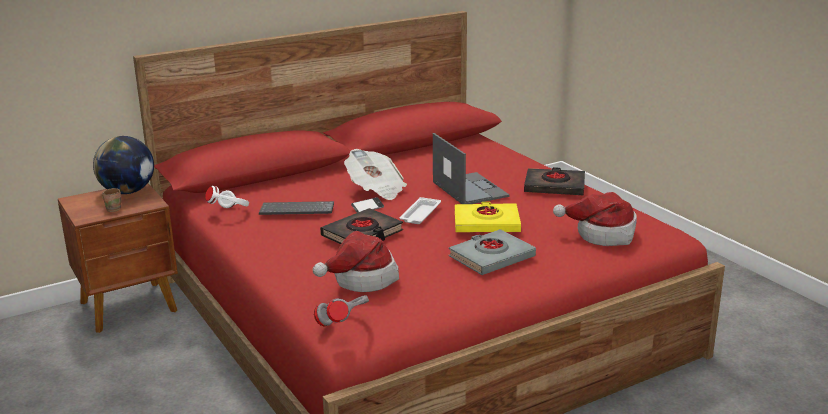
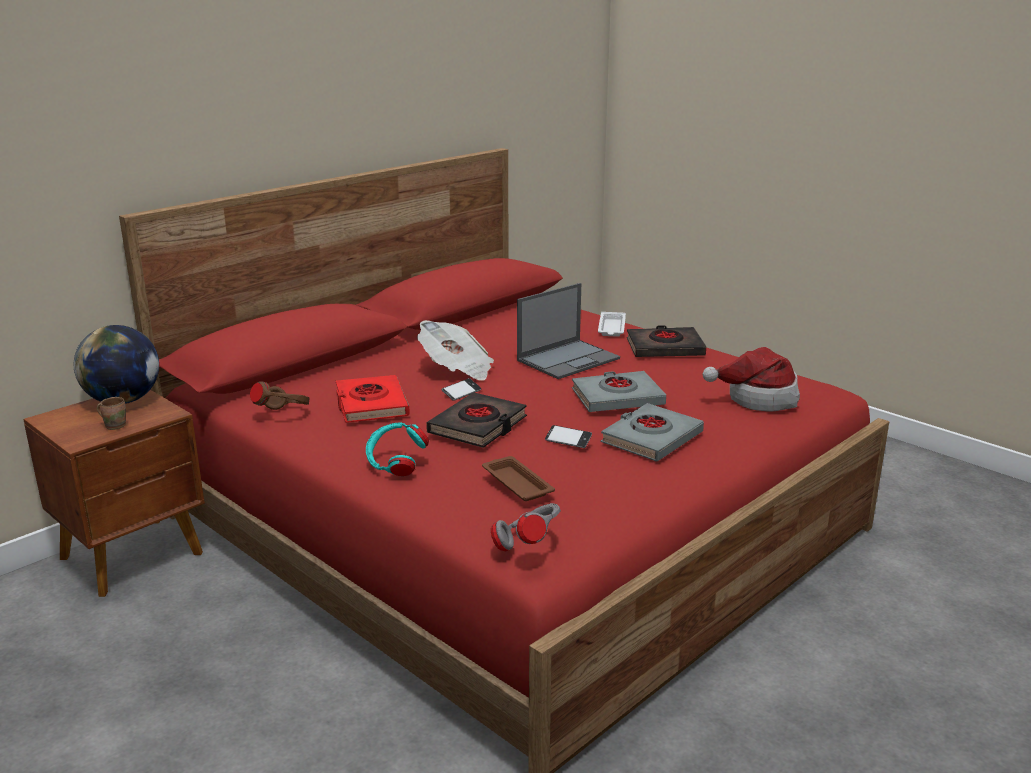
camera: 15 degrees left, 0 degrees up
white headphones [205,186,249,208] -> brown headphones [250,381,309,410]
keyboard [259,201,334,215] -> red book [336,375,410,423]
hat [313,231,399,292] -> brown tray [482,456,555,501]
white tray [399,197,441,224] -> white tray moved to [598,312,626,337]
laptop [433,133,509,204] -> laptop turned 90 degrees clockwise [517,283,620,379]
yellow book [455,202,521,232] -> grey book [572,371,666,412]
none -> turquoise headphones [366,422,429,476]
none -> phone [545,425,592,448]

